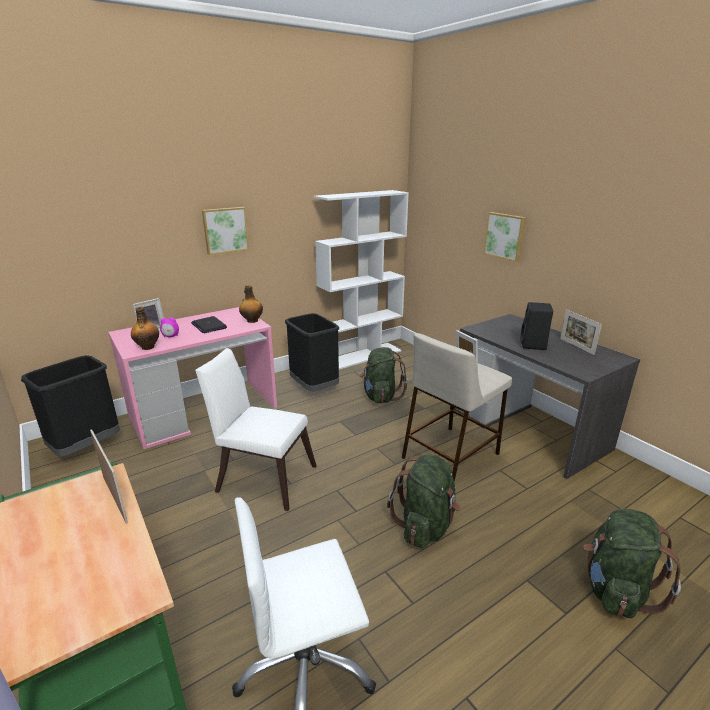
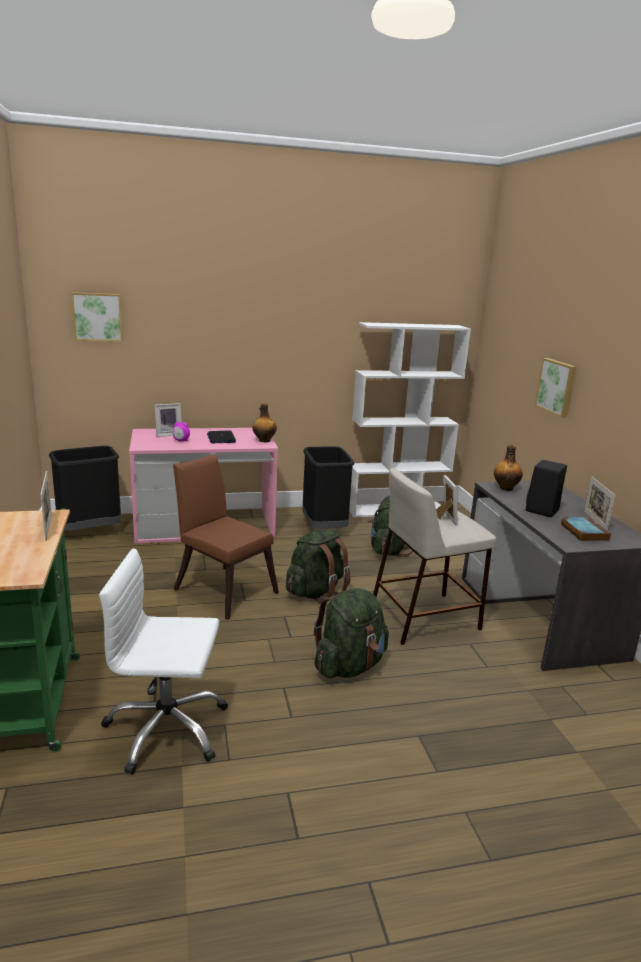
camera: 20 degrees right, 5 degrees down
bottle [131,307,159,350] -> bottle moved to [494,445,523,491]
white chair [195,348,317,511] -> brown chair [173,454,279,620]
picture [202,207,249,255] -> picture moved to [71,292,123,342]
green backpack [583,509,681,618] -> green backpack moved to [286,529,351,603]
none -> book [561,517,611,542]

